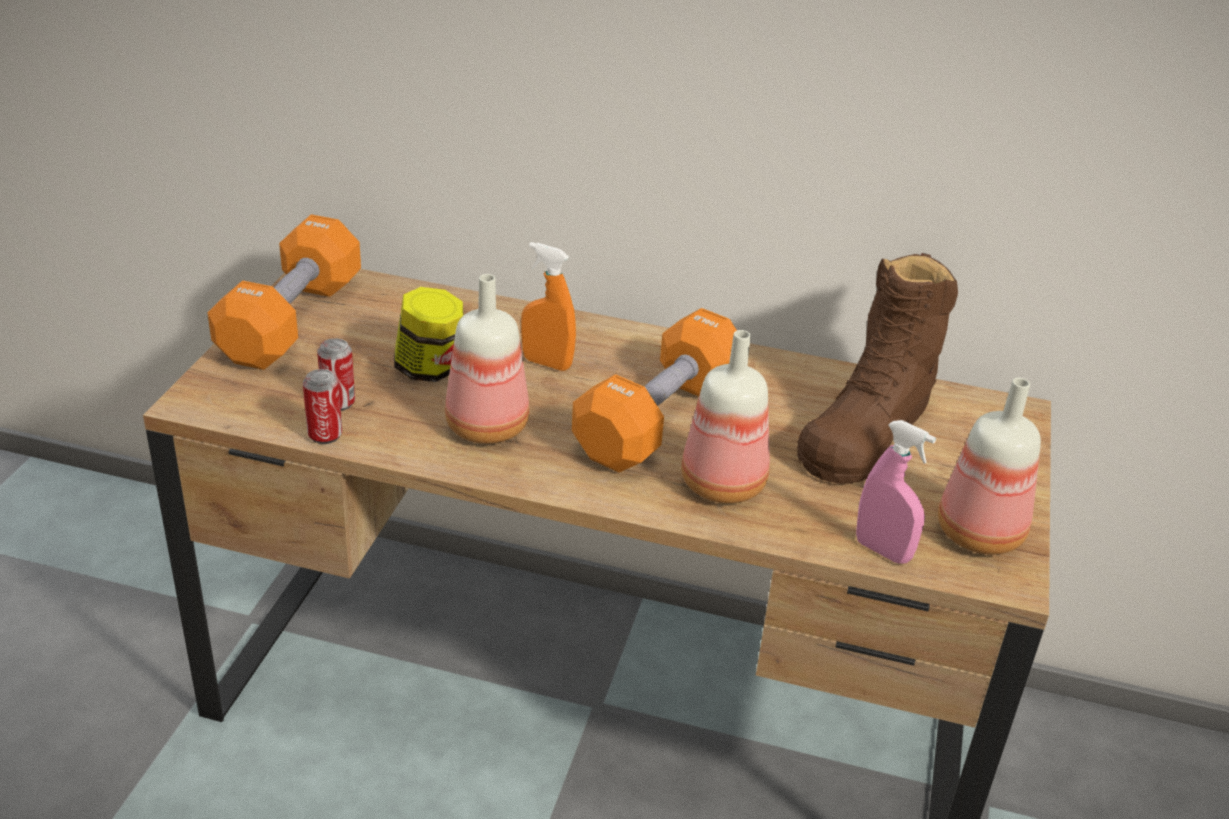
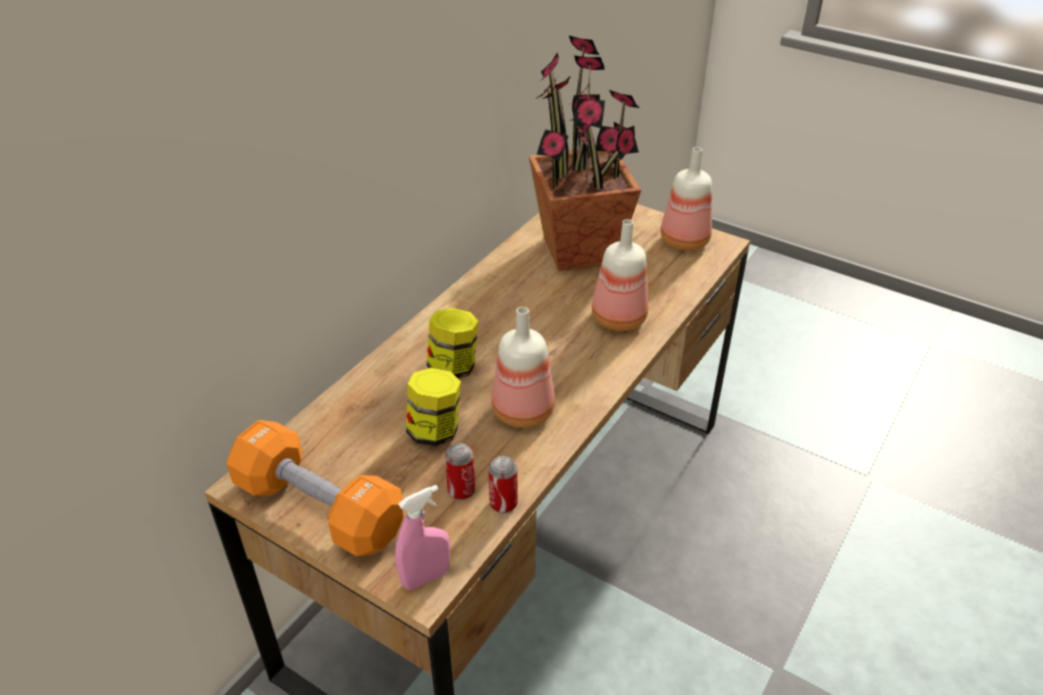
camera: 70 degrees left, 5 degrees up
orange spray bottle [521,242,576,371] -> jar [427,308,479,378]
orange dumbbell [572,308,737,472] -> none
brown boot [797,253,958,484] -> potted plant [529,36,641,271]
pink spray bottle [856,420,936,564] -> pink spray bottle moved to [395,485,450,590]

